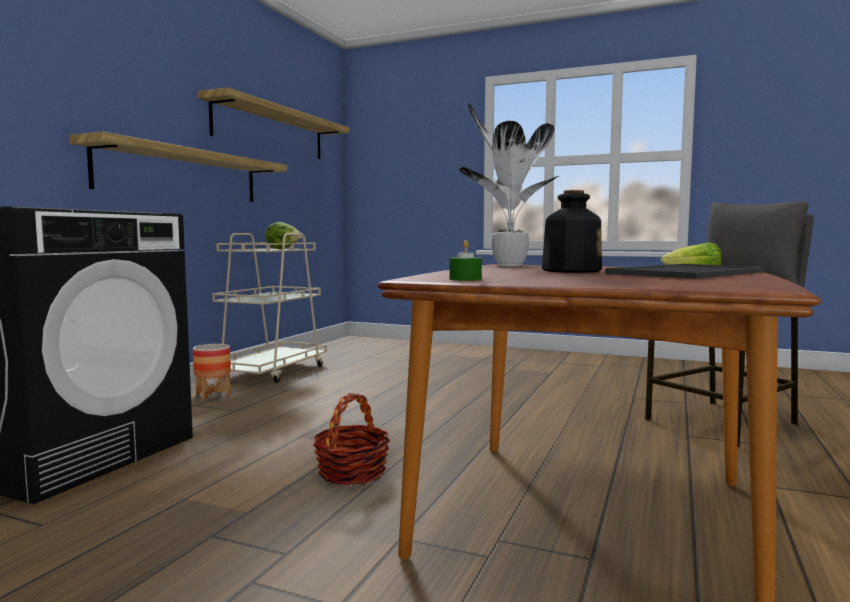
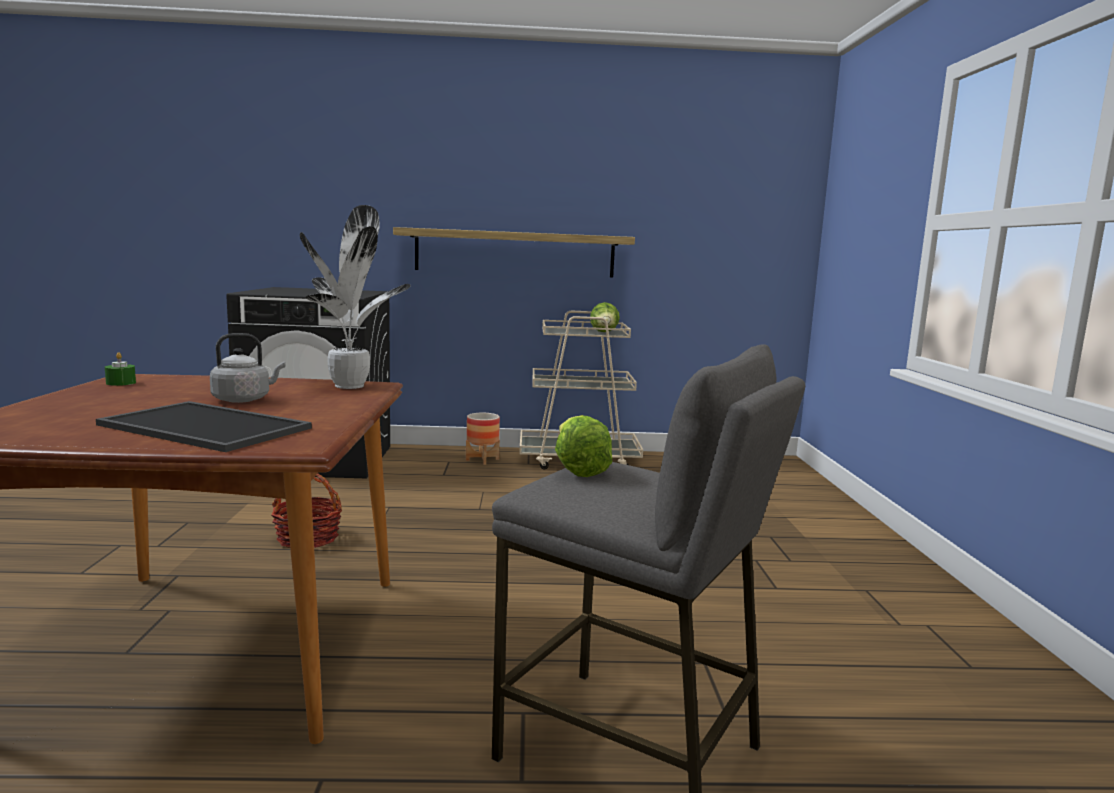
camera: 65 degrees right, 5 degrees up
shelf [197,87,350,159] -> none
bottle [542,190,602,273] -> grey kettle [210,333,285,403]

